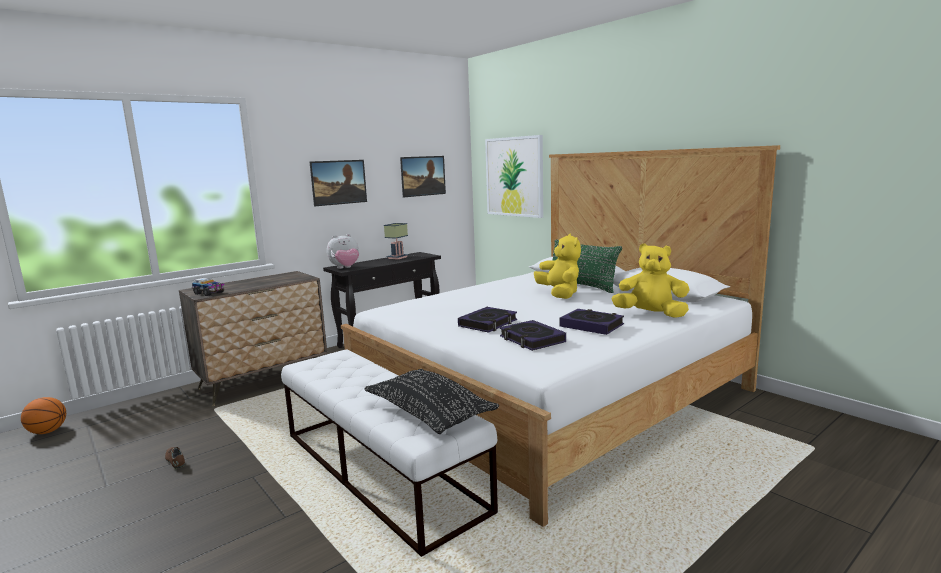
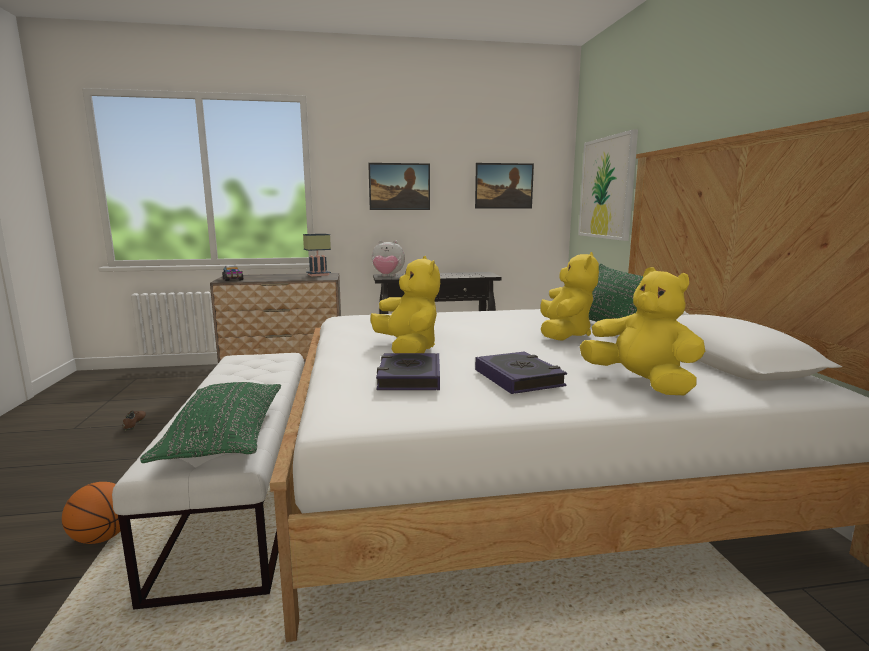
camera: 30 degrees right, 0 degrees up
basketball [21,397,66,434] -> basketball moved to [62,482,120,544]
black pillow [364,369,499,434] -> green pillow [140,382,281,463]
table lamp [384,223,409,260] -> table lamp moved to [303,234,331,276]
book [458,307,517,333] -> yellow plush toy [370,256,440,353]

